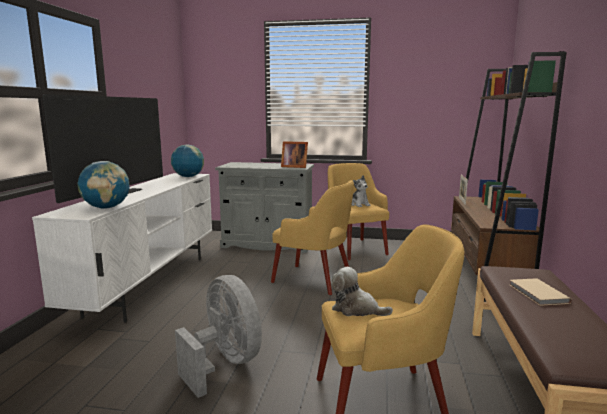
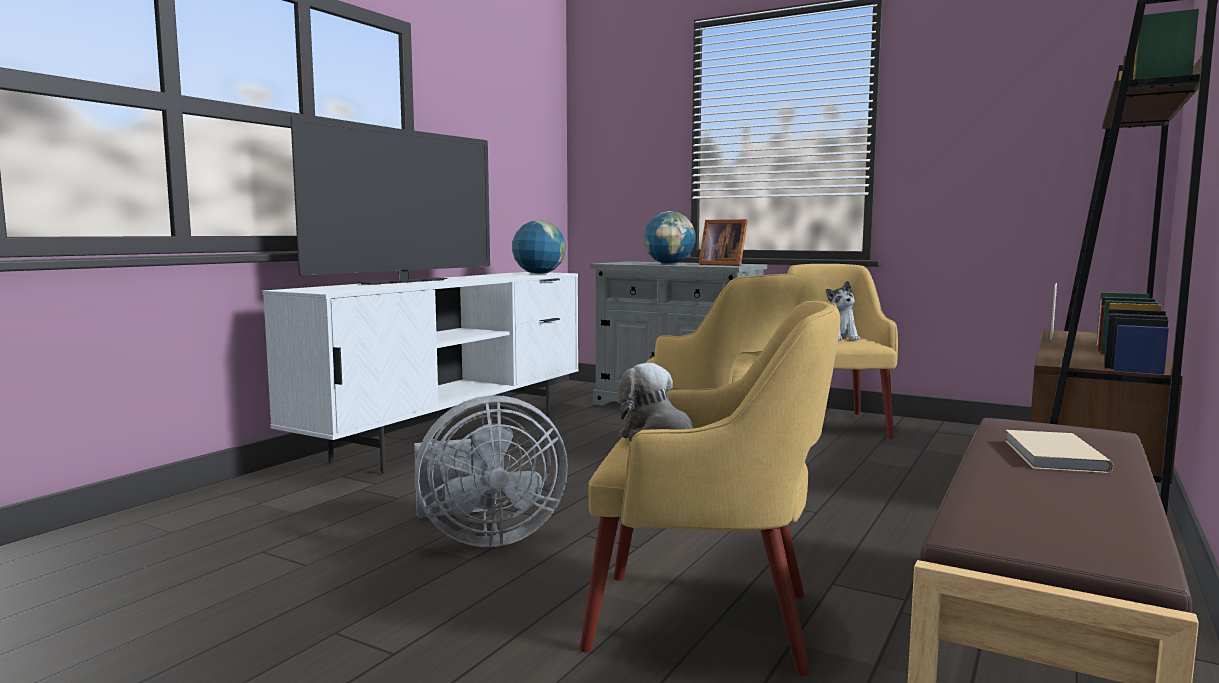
camera: 20 degrees right, 5 degrees down
globe [77,161,130,209] -> globe moved to [644,211,696,264]
grey fan [175,275,262,398] -> grey fan turned 90 degrees clockwise [414,395,568,547]

